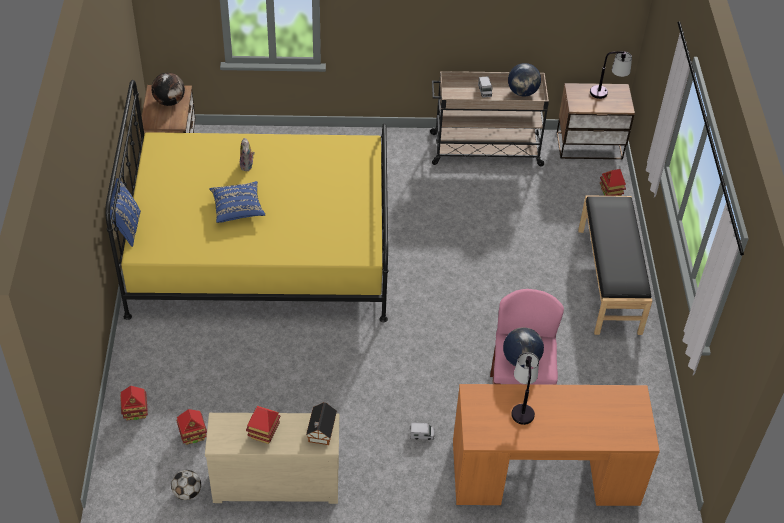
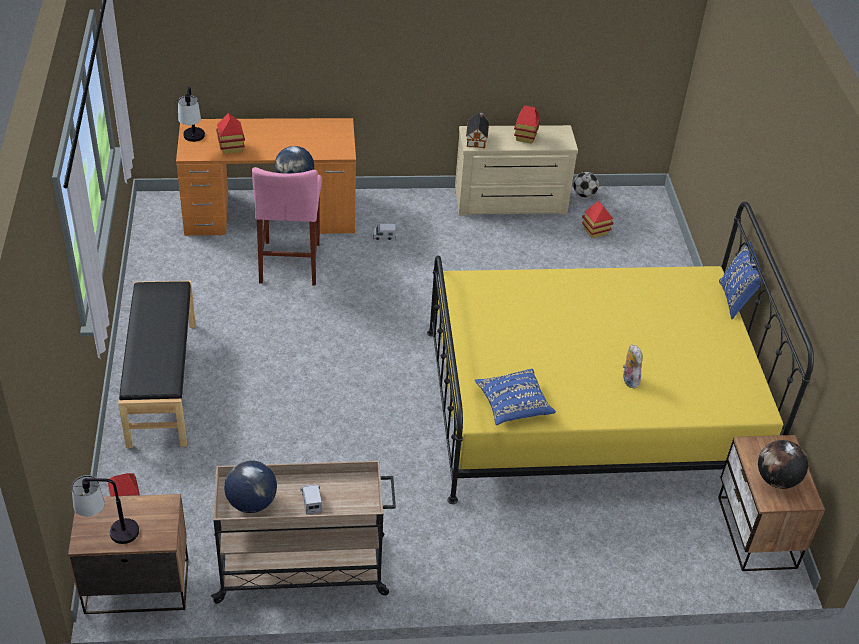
camera: 175 degrees right, 5 degrees down
toy house [120,386,148,421] -> toy house moved to [216,113,245,154]
blue pillow [209,181,265,223] -> blue pillow moved to [475,369,556,425]
table lamp [511,352,539,425] -> table lamp moved to [178,86,205,142]

